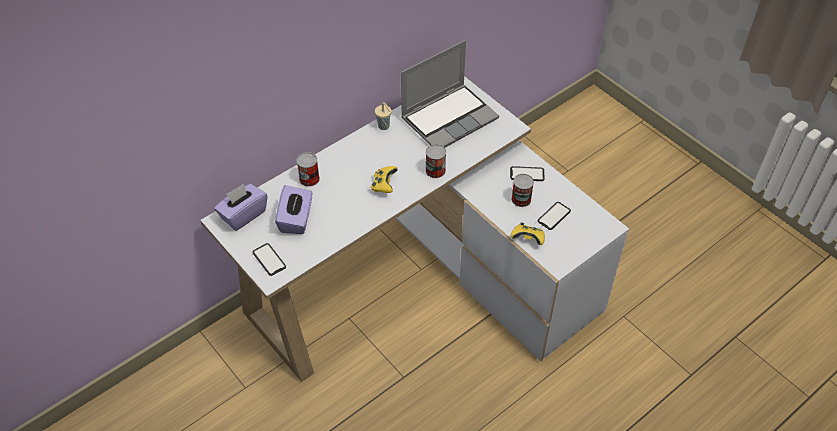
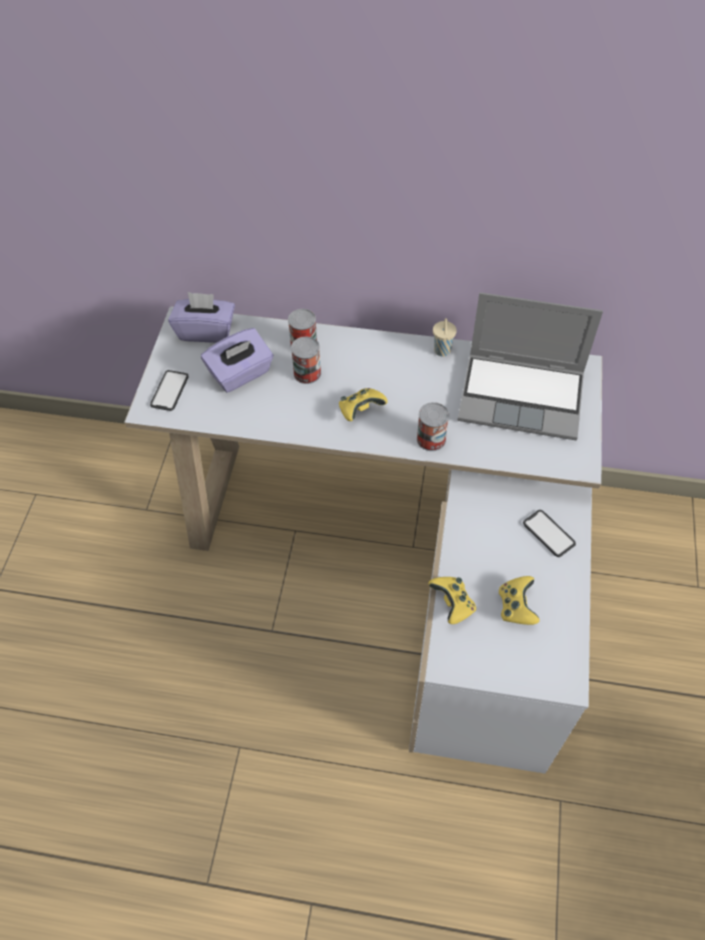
camera: 50 degrees right, 5 degrees up
can [511,174,534,207] -> can moved to [291,337,321,384]
phone [538,202,571,230] -> yellow game controller [499,576,540,625]

